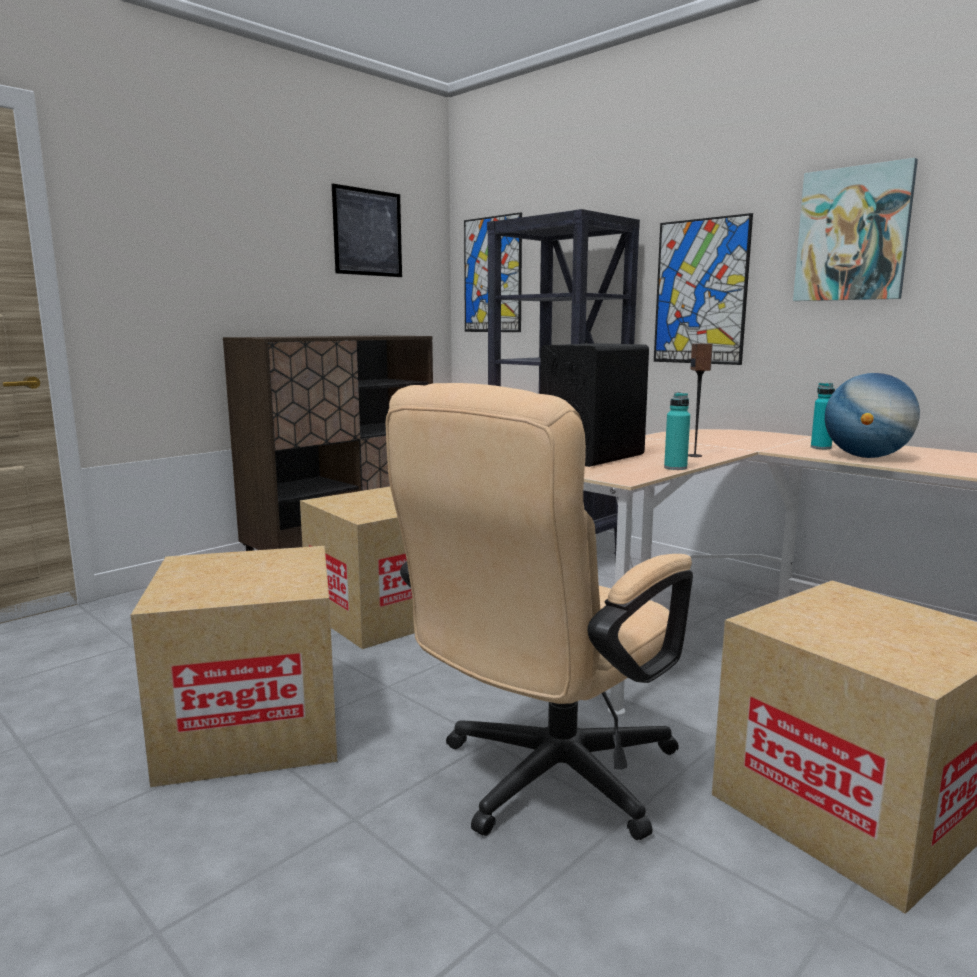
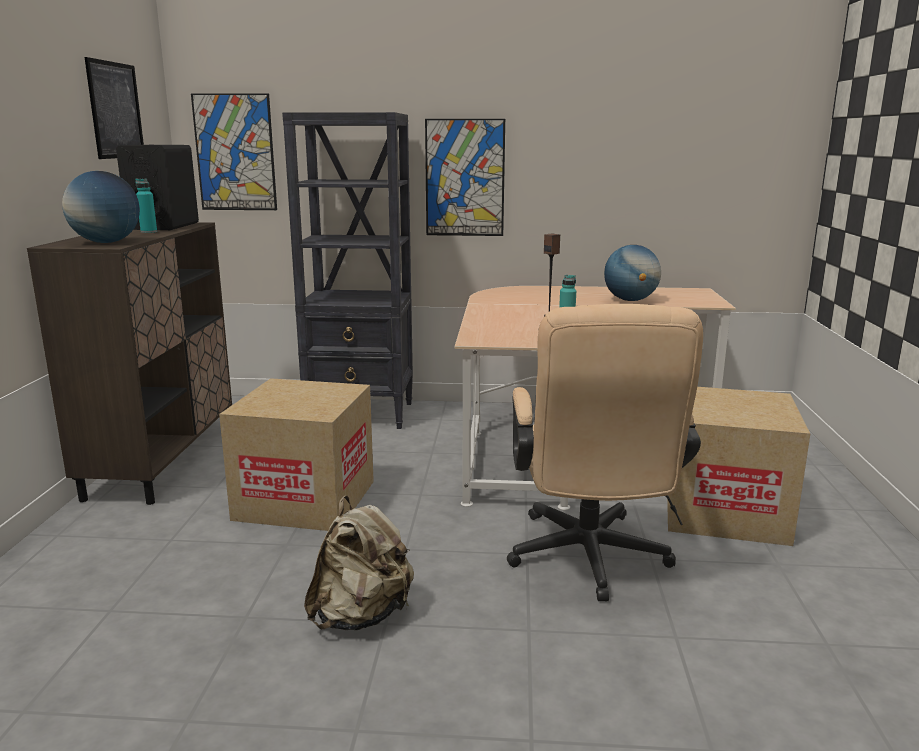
camera: 40 degrees left, 5 degrees up
cardboard box [131,546,337,787] -> beige backpack [304,496,414,630]
black speaker [540,343,649,467] -> black speaker moved to [116,145,199,230]
picture [793,158,918,301] -> none
turquoise bottle [811,383,835,449] -> turquoise bottle moved to [136,178,157,233]
none -> globe [62,171,140,243]

